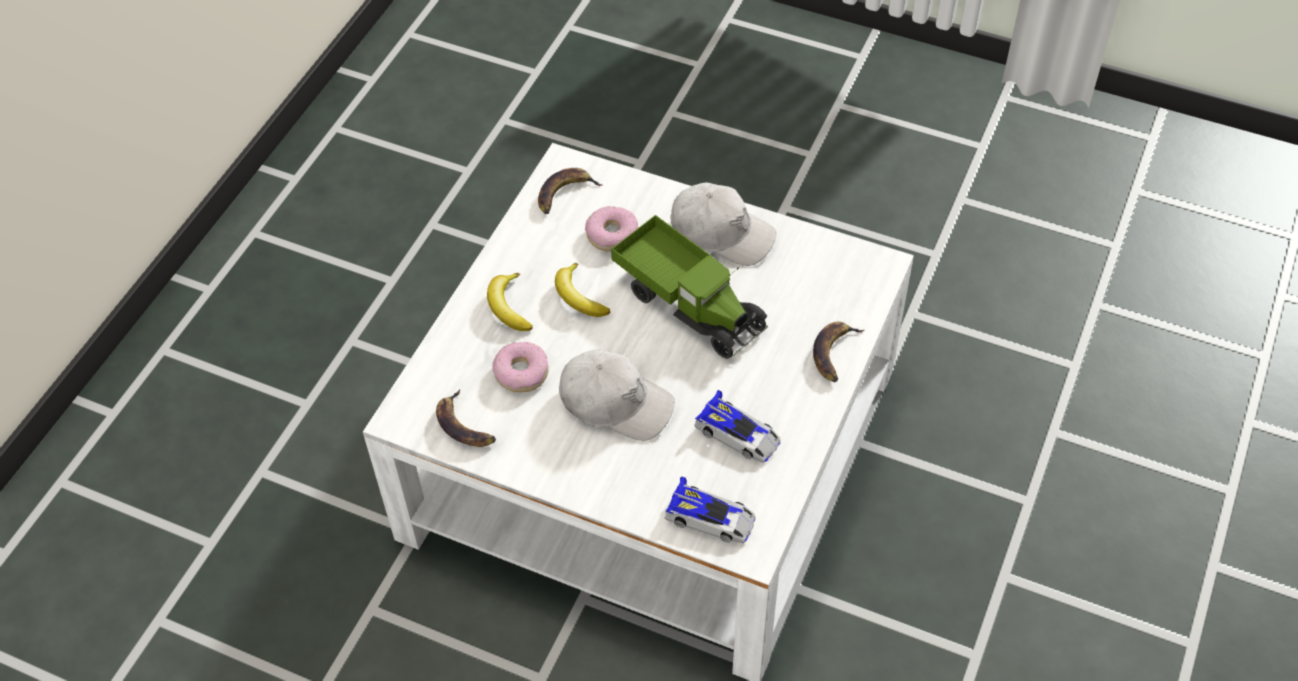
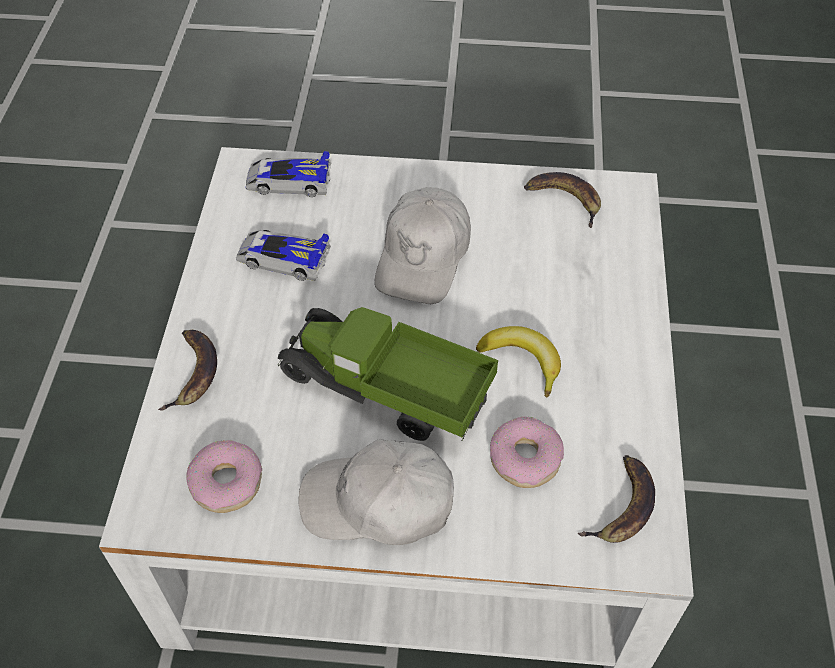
camera: 160 degrees right, 0 degrees up
banana [487,273,533,331] -> none
donut [493,342,549,392] -> donut moved to [186,440,262,513]
white cap [559,349,675,441] -> white cap turned 75 degrees counterclockwise [375,187,471,304]

